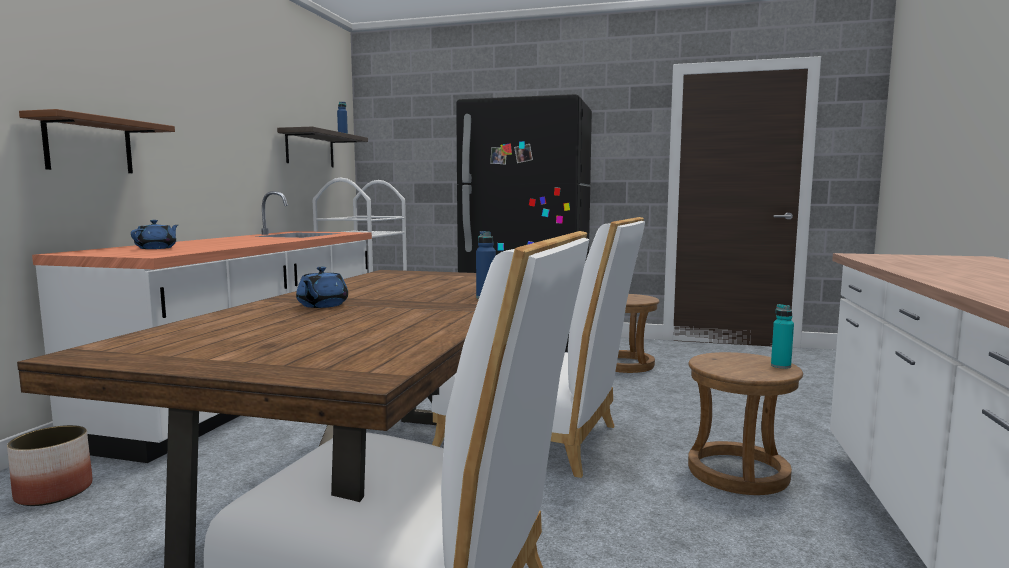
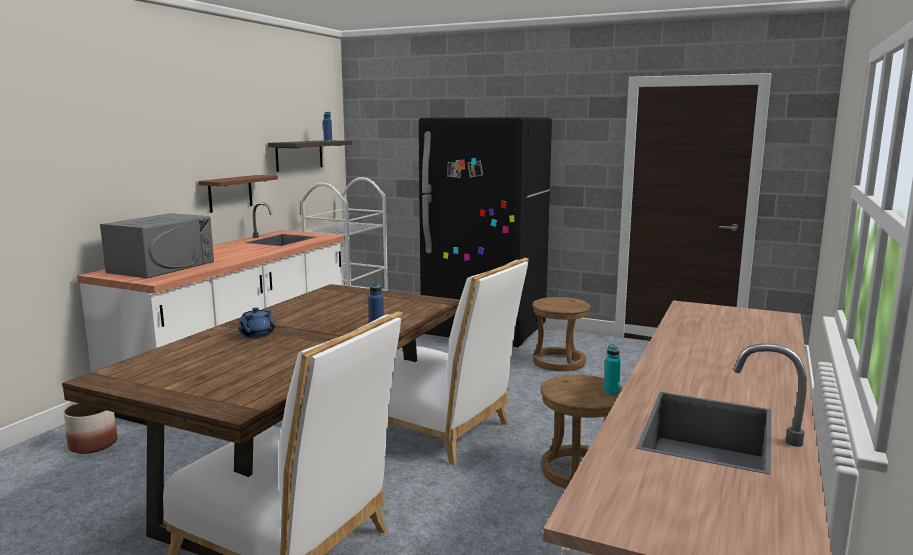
camera: 10 degrees right, 5 degrees up
brown shelf [19,109,175,173] -> brown shelf moved to [198,175,278,213]
blue teapot [131,220,178,249] -> grey microwave [100,213,214,279]

